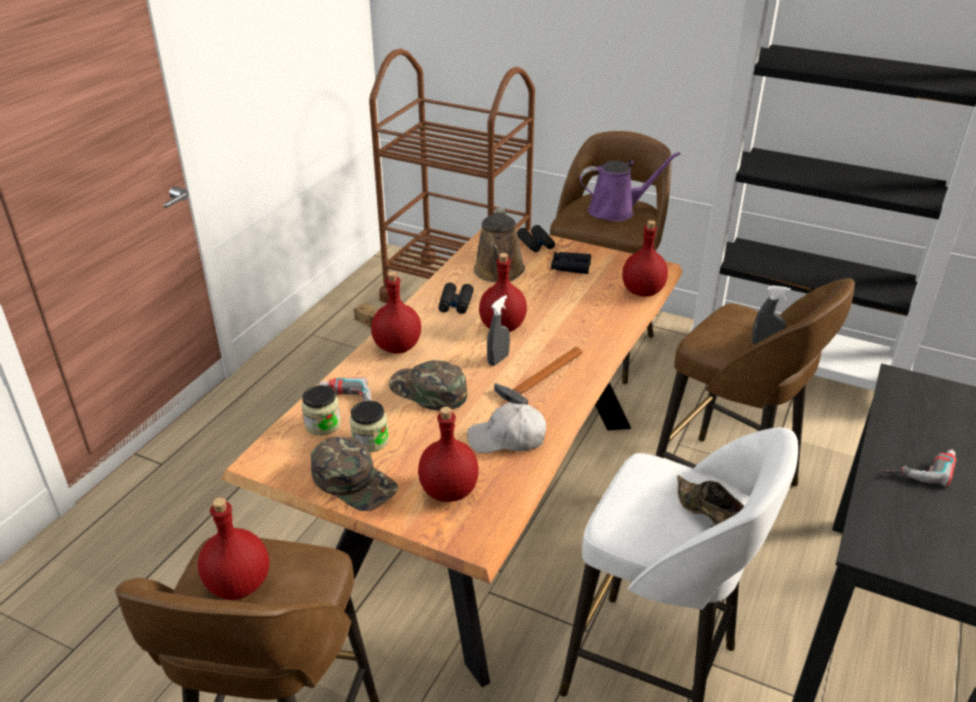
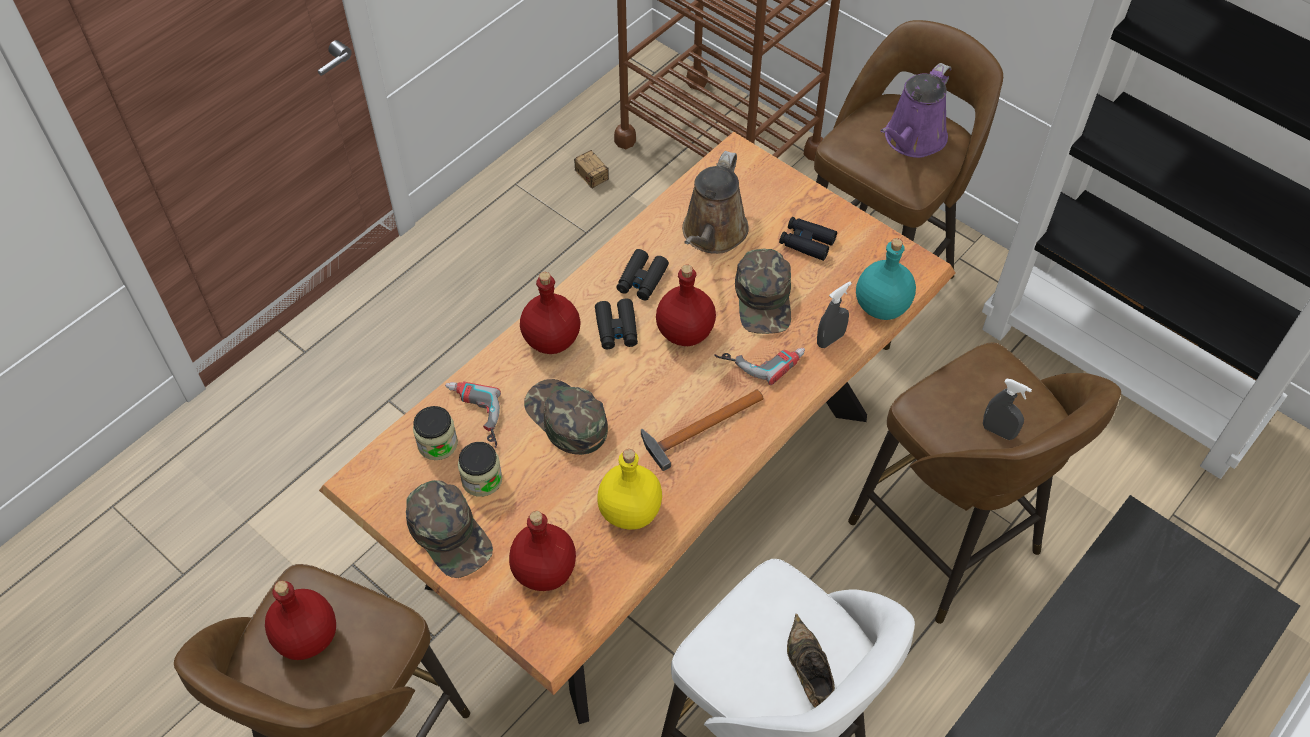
camera: 15 degrees right, 20 degrees up
white cap [467,403,546,453] -> yellow bottle [597,449,662,530]
grey spray bottle [487,295,510,366] -> grey spray bottle moved to [817,281,852,348]
black binoculars [517,225,555,252] -> black binoculars moved to [595,299,638,349]
purple watering can [579,152,681,221] -> purple watering can turned 120 degrees clockwise [880,63,952,158]
red bottle [622,220,668,297] -> turquoise bottle [856,238,916,320]
power drill [880,449,956,487] -> power drill moved to [714,348,805,385]
none -> green cap [735,249,791,334]

